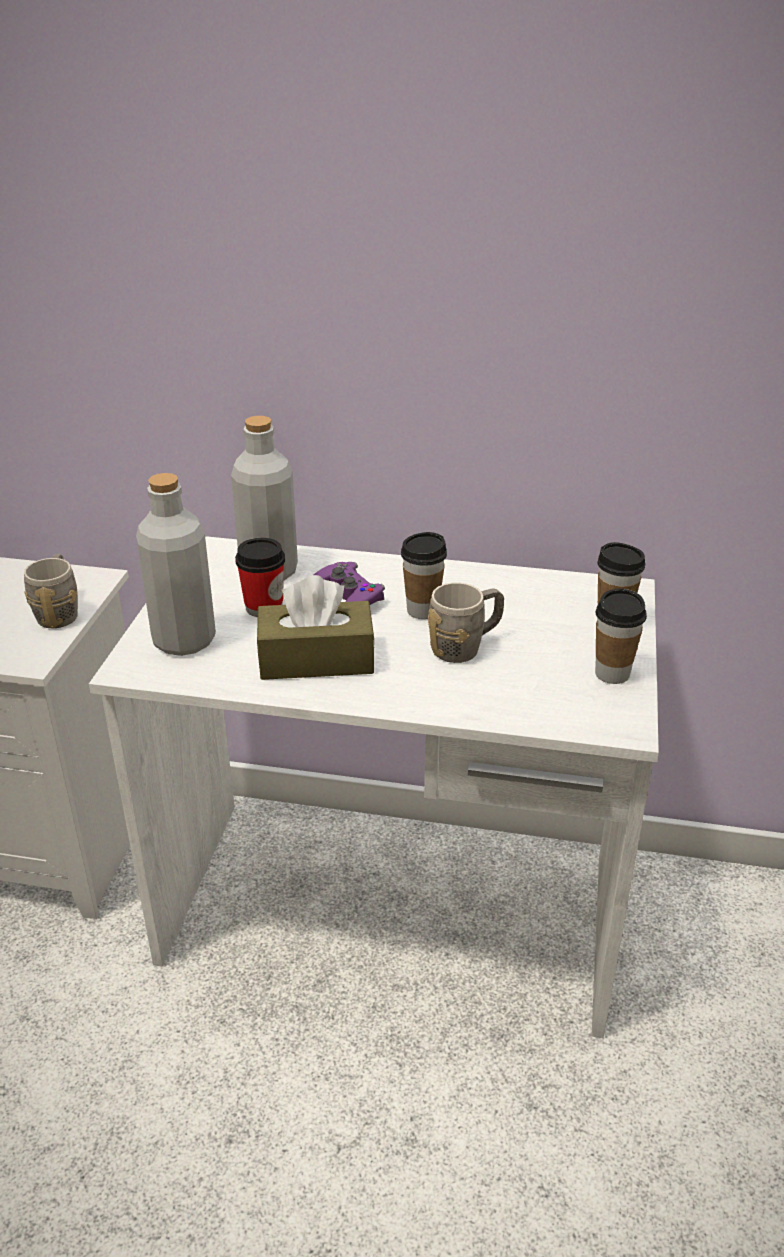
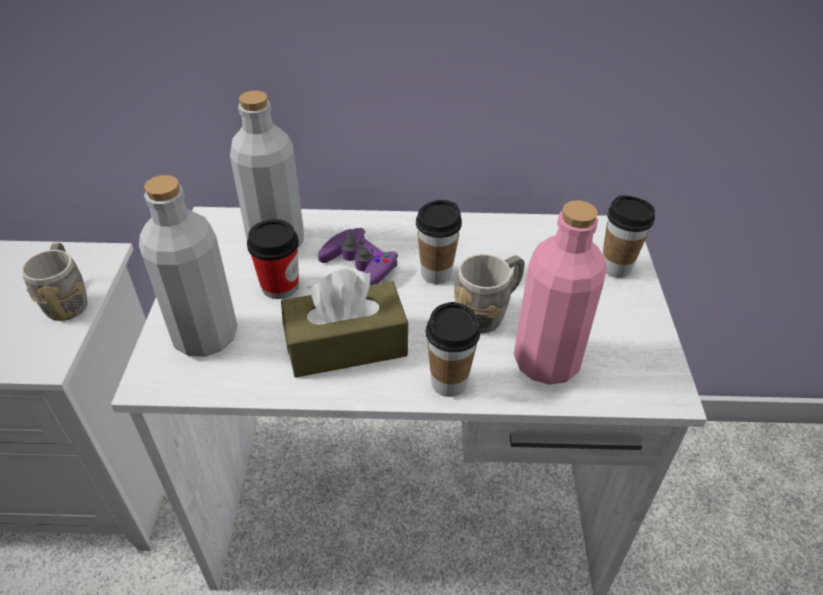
camera: 10 degrees left, 10 degrees up
cup [595,588,647,684] -> cup moved to [426,302,480,397]
none -> pink bottle [514,200,607,385]

